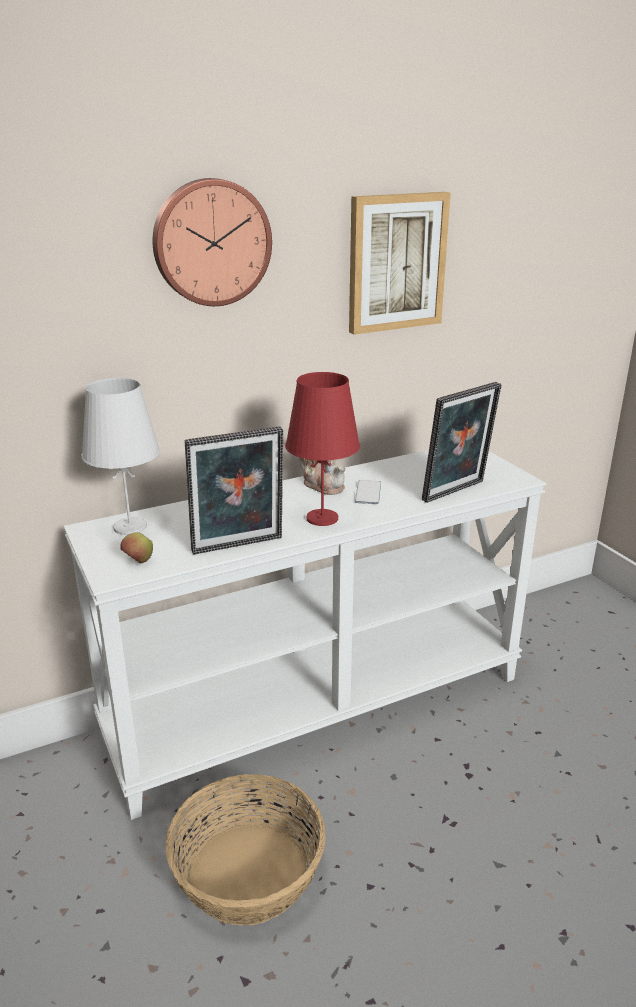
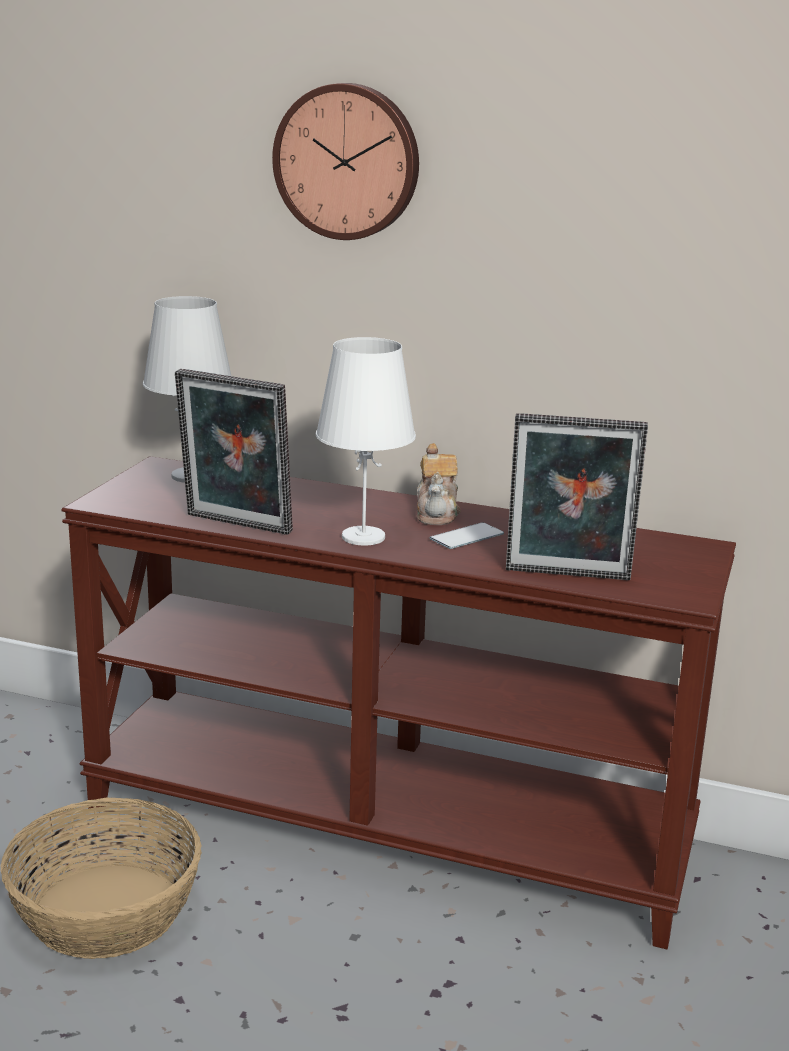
camera: 45 degrees right, 5 degrees down
white console table [64,450,546,820] -> brown console table [61,456,736,949]
apple [120,532,153,564] -> none
red table lamp [285,372,360,526] -> white table lamp [316,337,416,546]
picture [349,192,451,335] -> none

